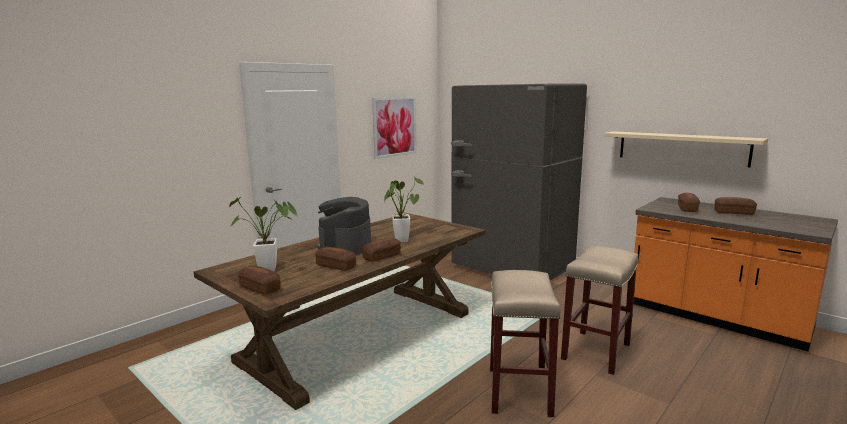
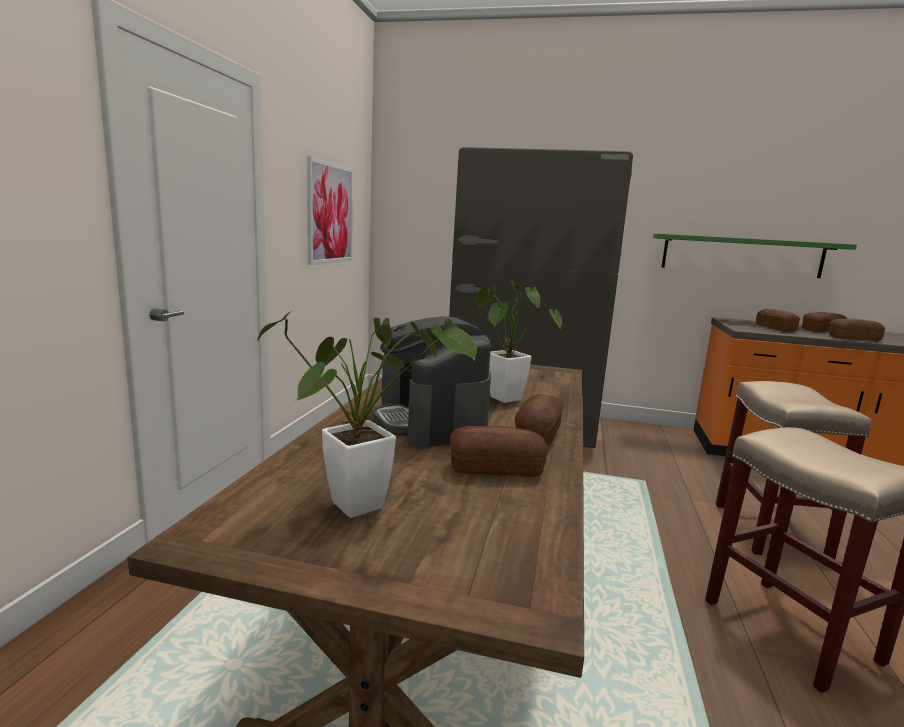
camera: 30 degrees left, 0 degrees up
bread [238,266,281,295] -> bread moved to [829,319,885,341]
beige shelf [604,131,768,167] -> green shelf [653,234,857,278]

